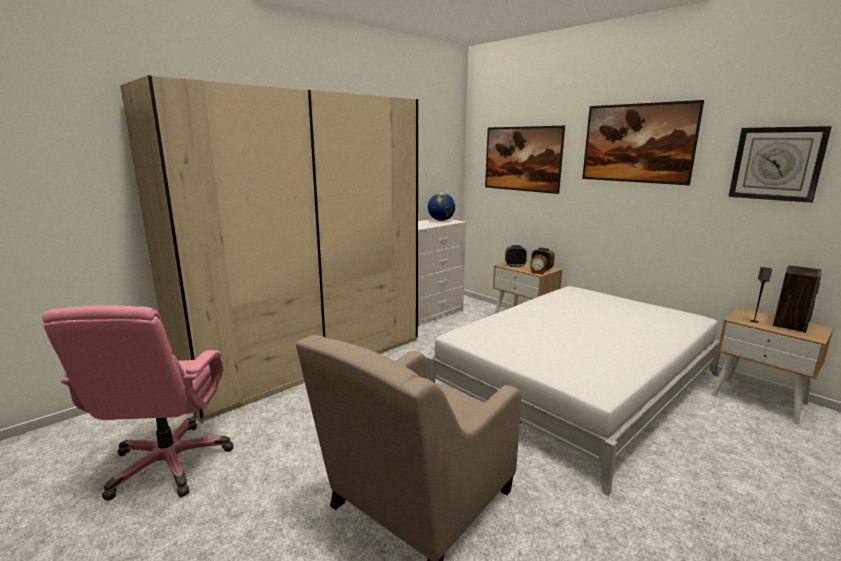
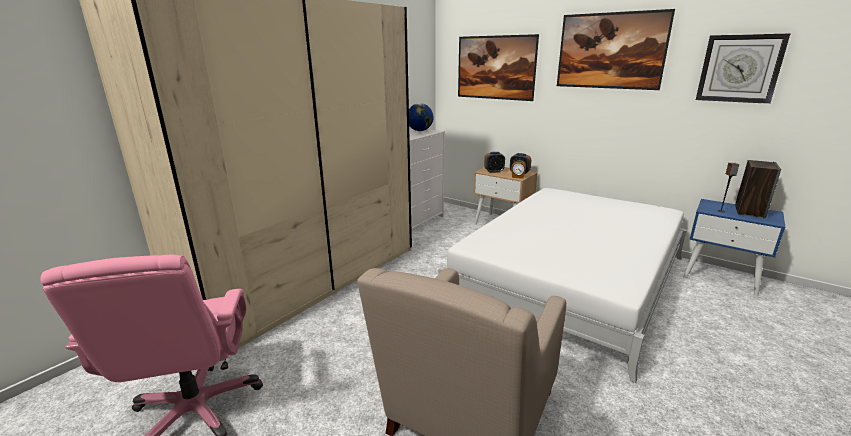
camera: 10 degrees left, 5 degrees up
beige nightstand [712,307,834,424] -> blue nightstand [683,199,785,296]

